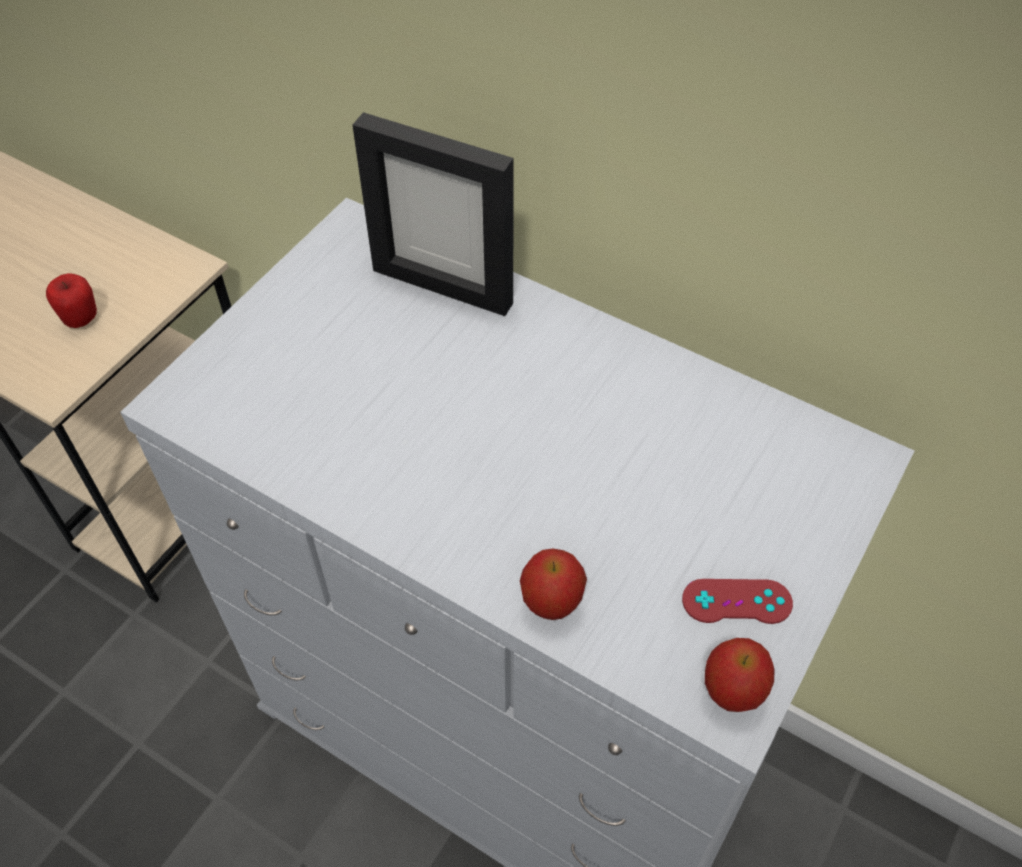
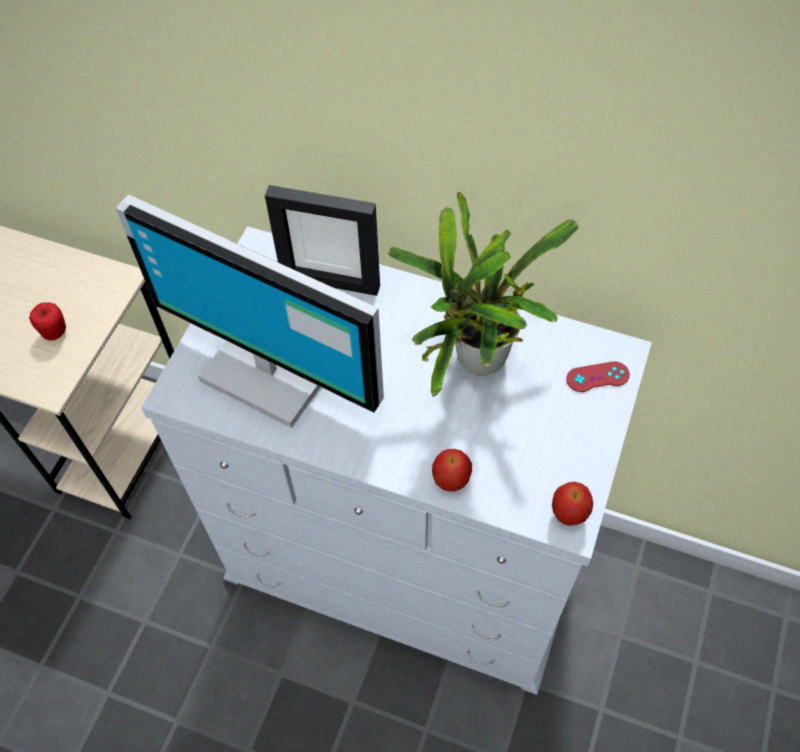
camera: 10 degrees left, 5 degrees up
red game controller [682,579,793,624] -> red game controller moved to [566,361,630,392]
none -> monitor [116,194,384,428]
none -> potted plant [388,192,579,397]

